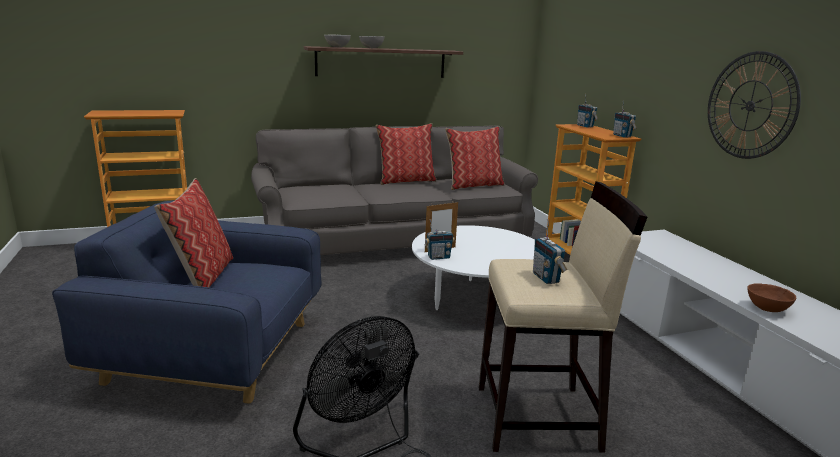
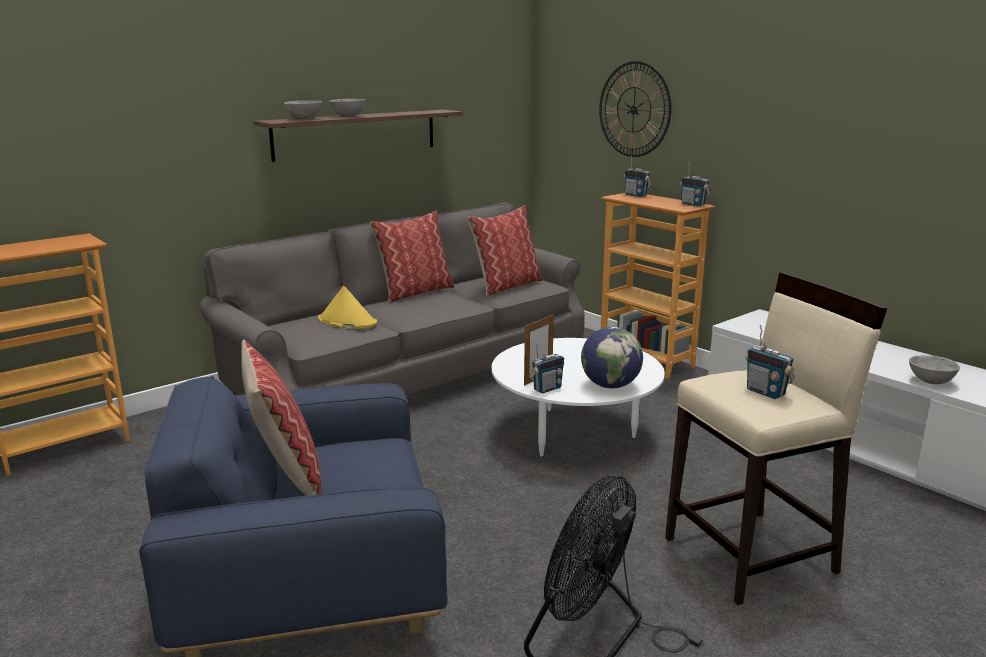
camera: 20 degrees left, 0 degrees up
wall clock [708,51,801,159] -> wall clock moved to [599,61,672,157]
brown bowl [747,283,796,312] -> grey bowl [909,355,960,384]
none -> yellow hat [318,285,377,329]
none -> globe [581,327,643,389]

